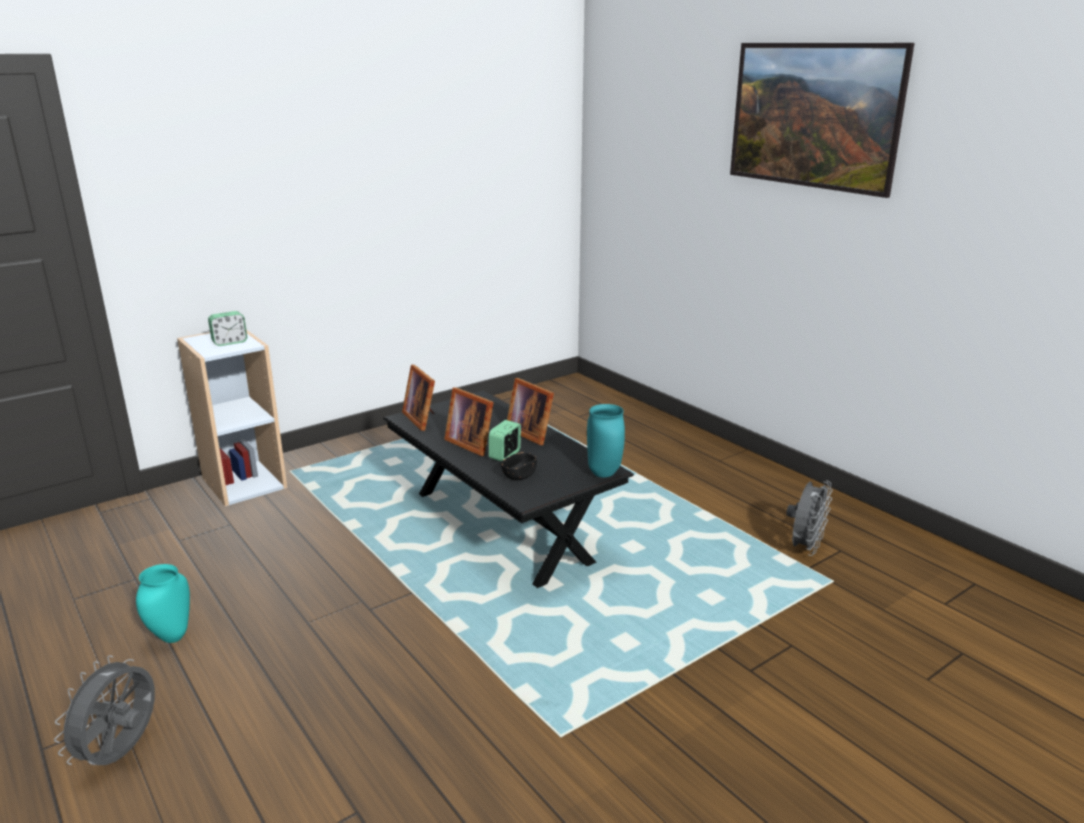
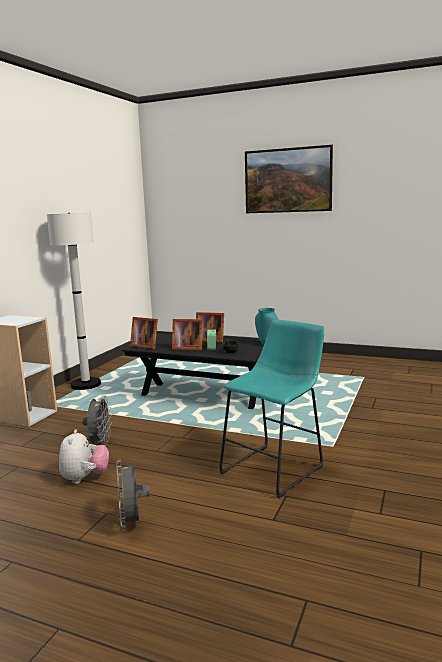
camera: 30 degrees left, 10 degrees down
turquoise vase [136,564,190,643] -> plush toy [59,430,109,484]
alarm clock [208,311,247,346] -> none
grey fan [786,480,833,556] -> grey fan moved to [83,396,112,446]
none -> white floor lamp [47,213,101,390]
none -> turquoise stool [220,319,324,498]

